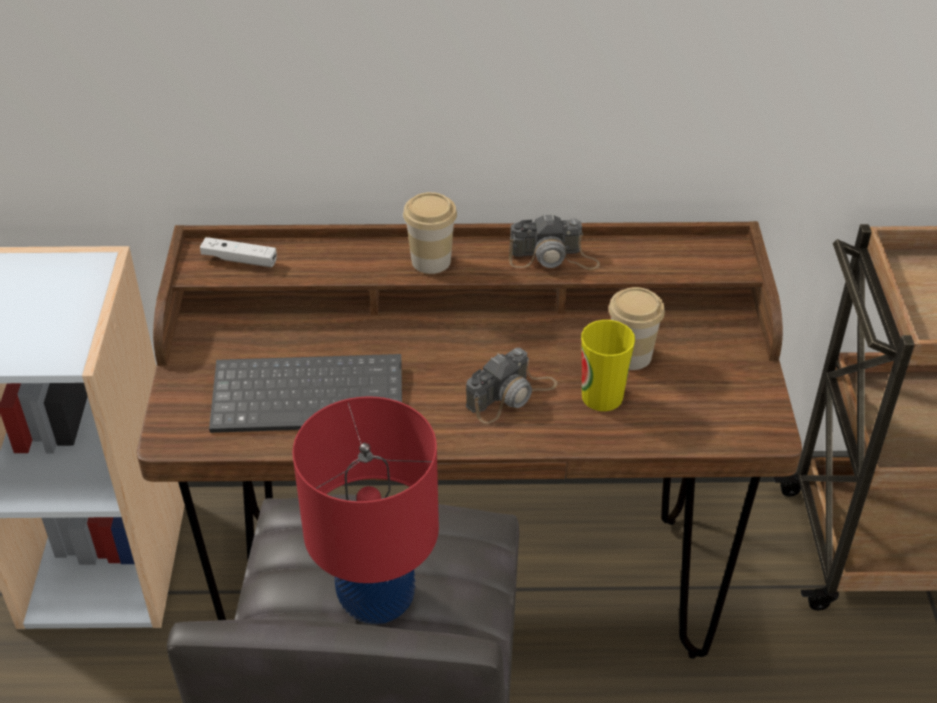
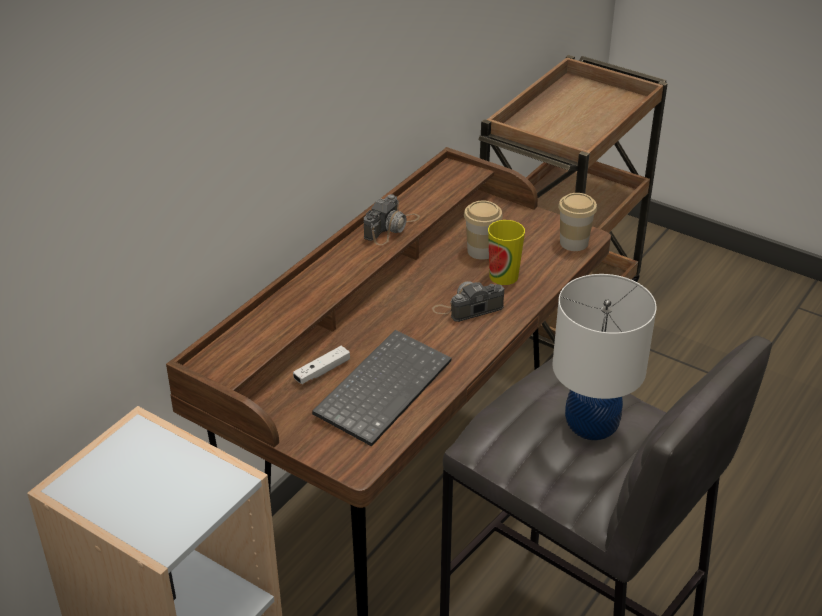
camera: 55 degrees left, 5 degrees down
white game controller [200,237,277,267] -> white game controller moved to [293,346,350,384]
red table lamp [293,397,439,624] -> white table lamp [552,274,657,440]
cup [403,192,457,274] -> cup moved to [558,193,597,251]
camera [466,348,557,424] -> camera turned 105 degrees counterclockwise [432,281,504,322]

